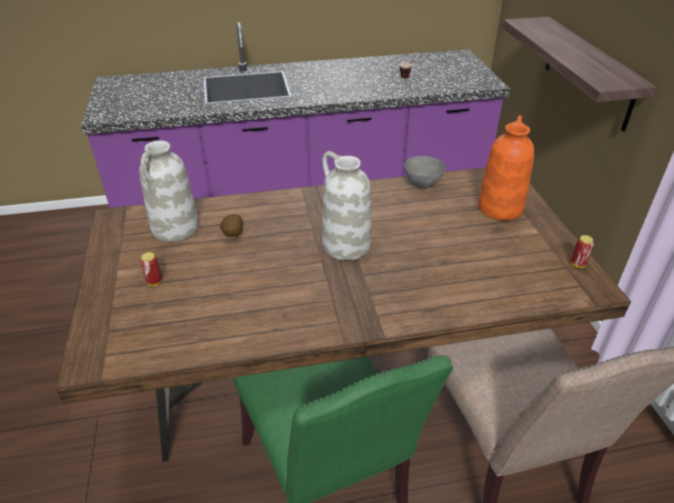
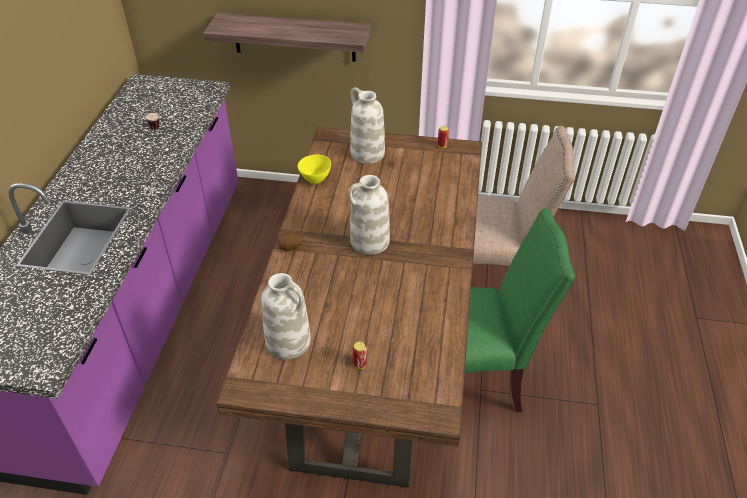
camera: 70 degrees left, 5 degrees up
potato [220,214,243,237] -> potato moved to [278,232,303,251]
grey bowl [404,156,446,189] -> yellow bowl [298,155,331,184]
orange vase [478,115,535,221] -> white vase [350,87,385,164]

